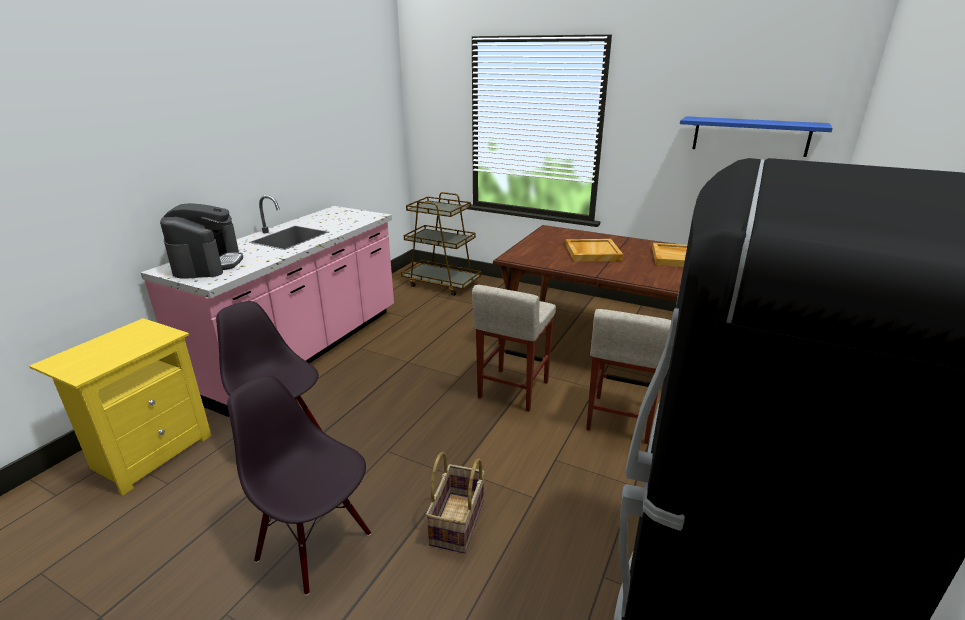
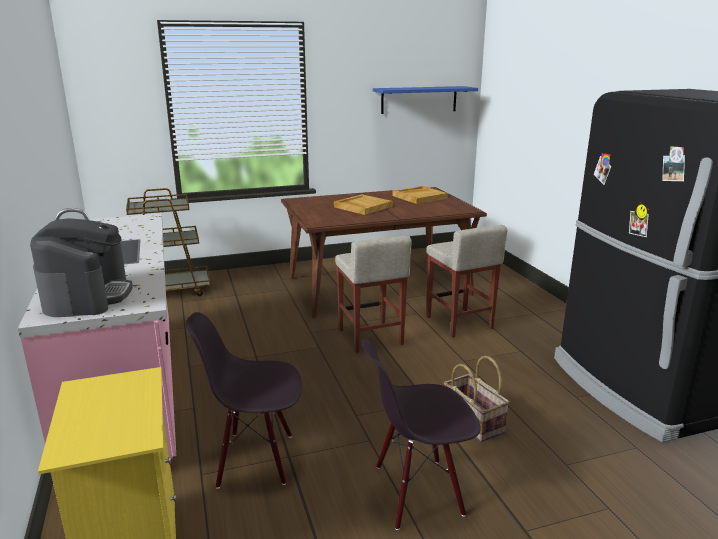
camera: 45 degrees left, 5 degrees down
coffee machine [160,203,243,279] -> coffee machine turned 45 degrees clockwise [30,218,133,317]

